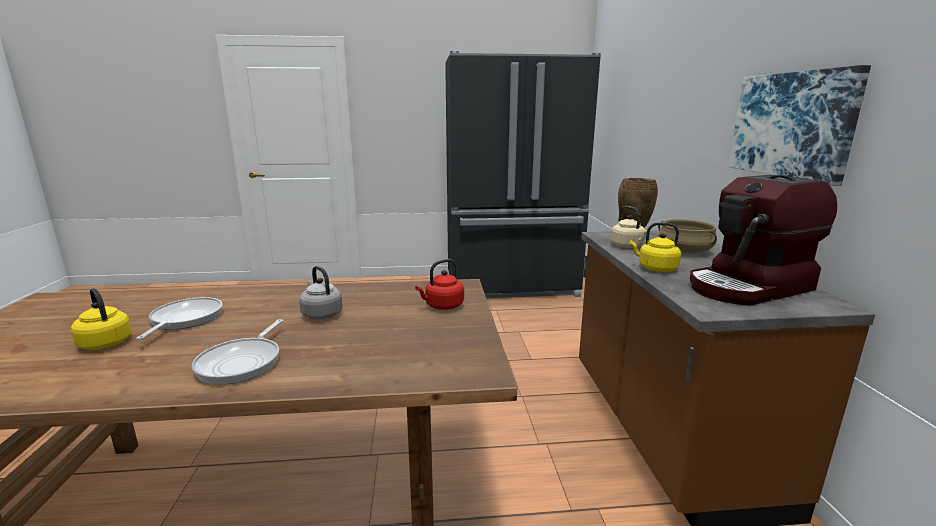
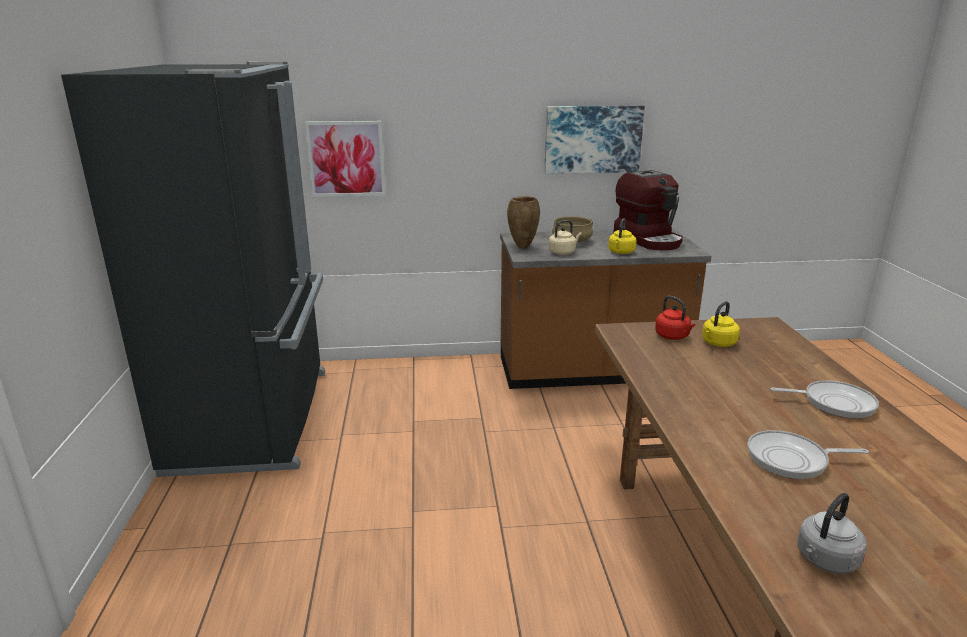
camera: 90 degrees left, 5 degrees up
yellow kettle [71,288,132,350] -> yellow kettle moved to [702,301,740,347]
grey kettle [299,266,343,320] -> grey kettle moved to [797,493,867,574]
none -> picture [305,121,386,197]

